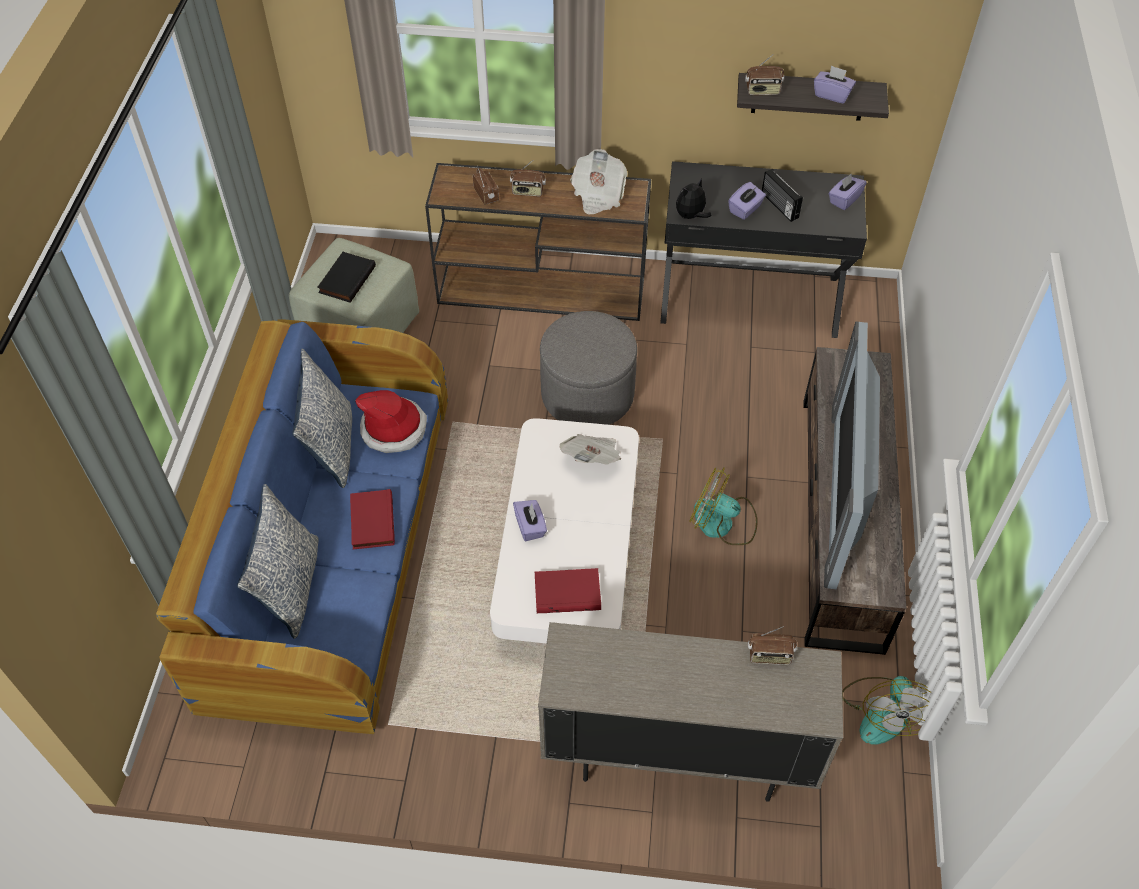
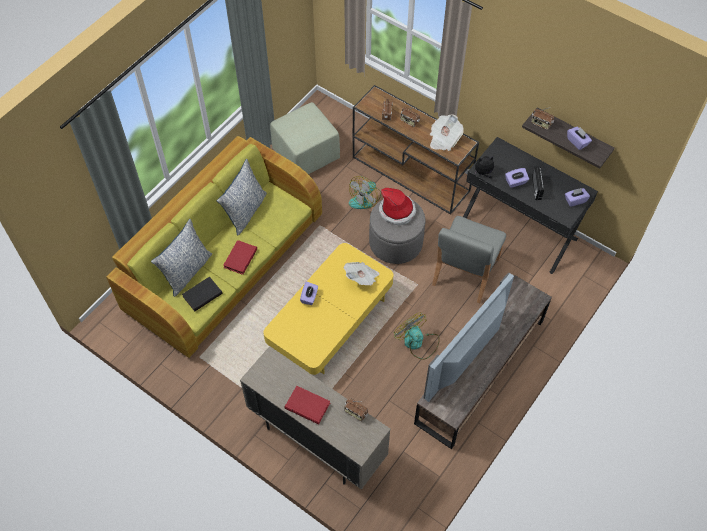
camera: 30 degrees right, 5 degrees up
blue sofa [156,319,448,734] -> green sofa [106,136,322,358]
black book [317,252,376,303] -> black book moved to [182,276,222,312]
hat [355,390,427,453] -> hat moved to [379,188,416,225]
white coffee table [490,418,639,643] -> yellow coffee table [263,243,393,375]
red book [535,568,601,613] -> red book moved to [285,386,330,424]
fan [842,676,931,745] -> fan moved to [349,176,381,209]
none -> grey chair [432,216,506,303]

